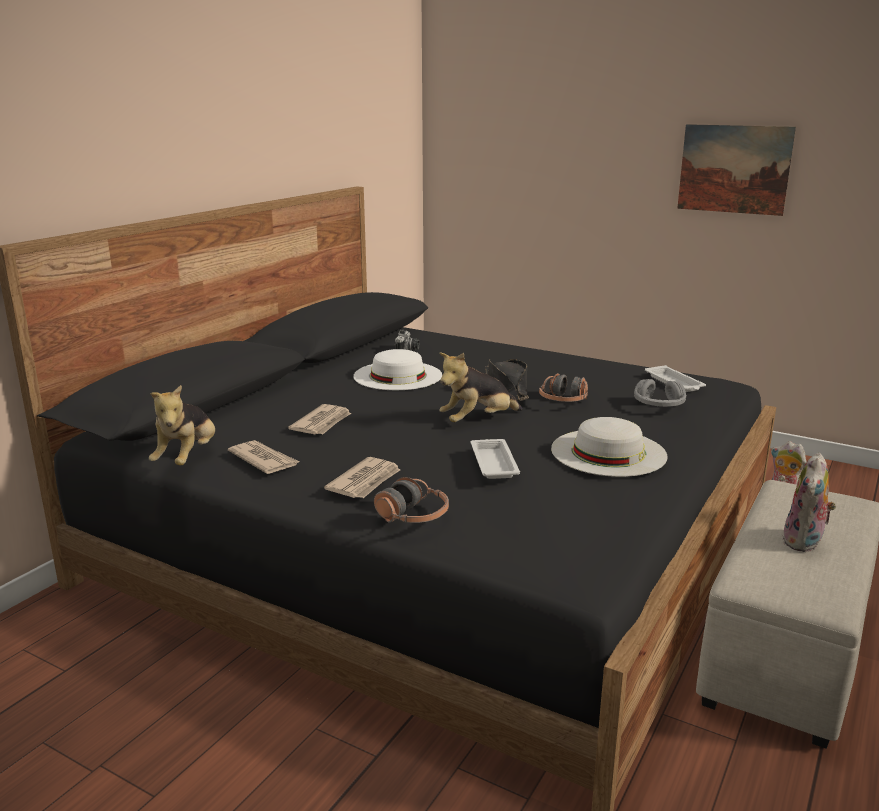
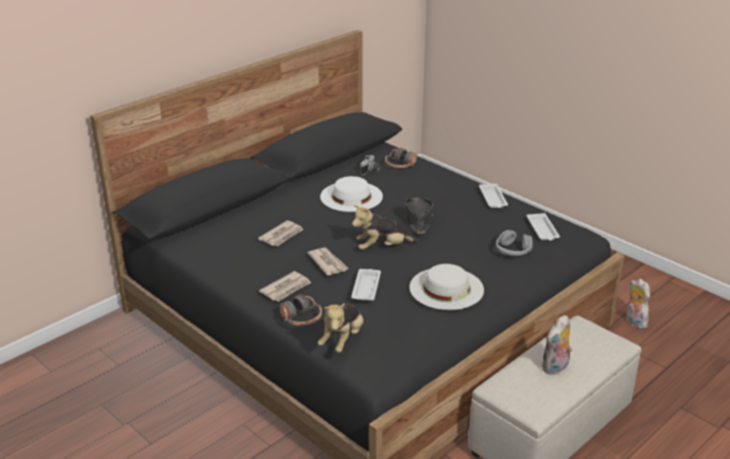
camera: 15 degrees right, 10 degrees up
plush toy [149,385,215,465] -> plush toy moved to [318,303,363,353]
newspaper [228,440,299,474] -> newspaper moved to [308,247,349,276]
headphones [539,373,588,402] -> headphones moved to [385,148,417,168]
picture [677,124,796,216] -> none
none -> white tray [479,184,508,208]

